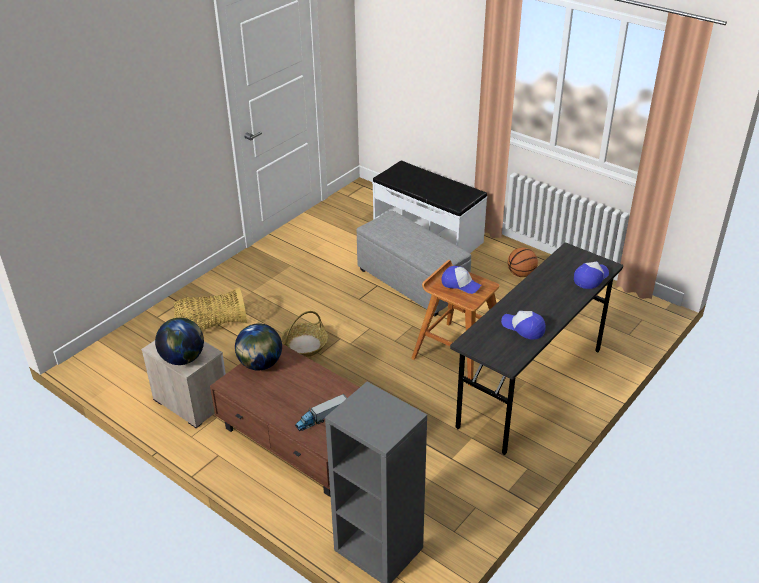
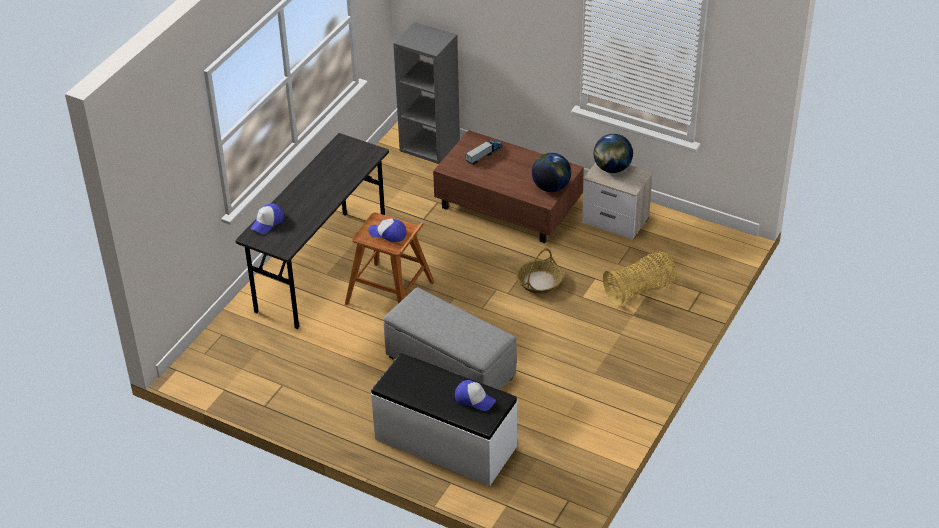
camera: 170 degrees right, 5 degrees up
cap [501,311,546,339] -> cap moved to [455,380,496,411]
basketball [508,247,538,277] -> none

